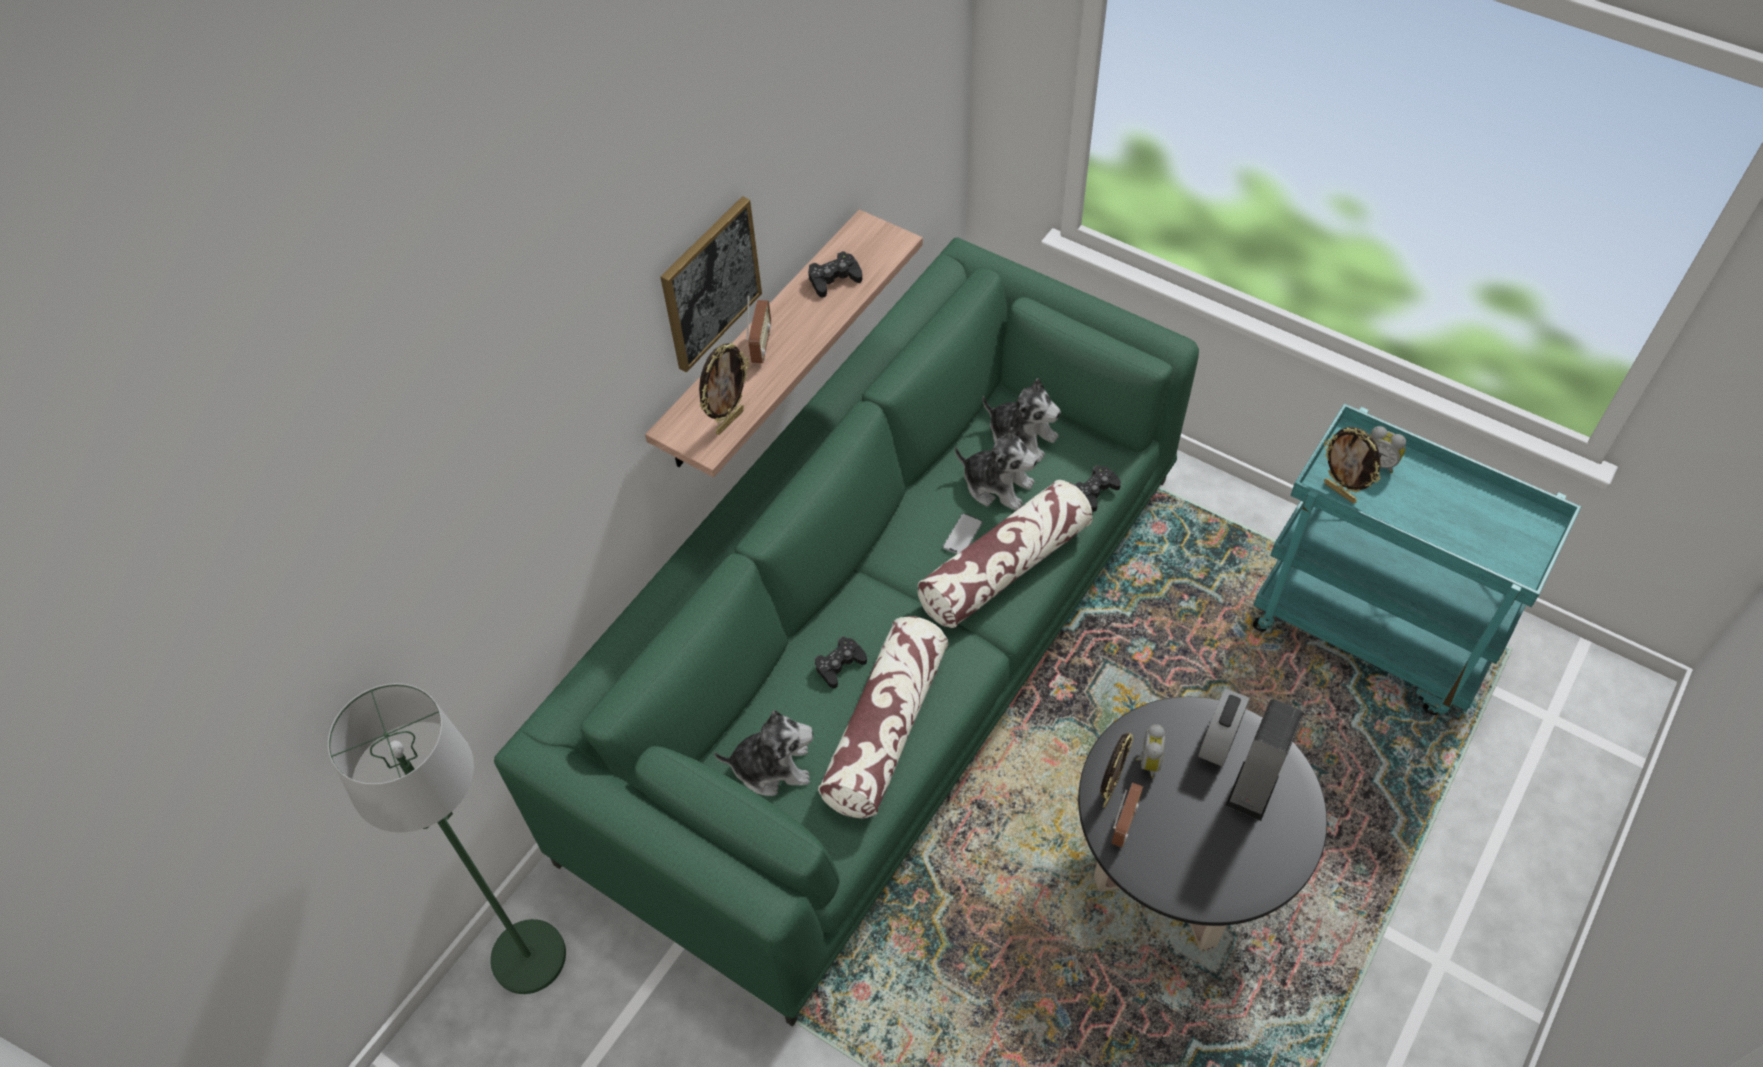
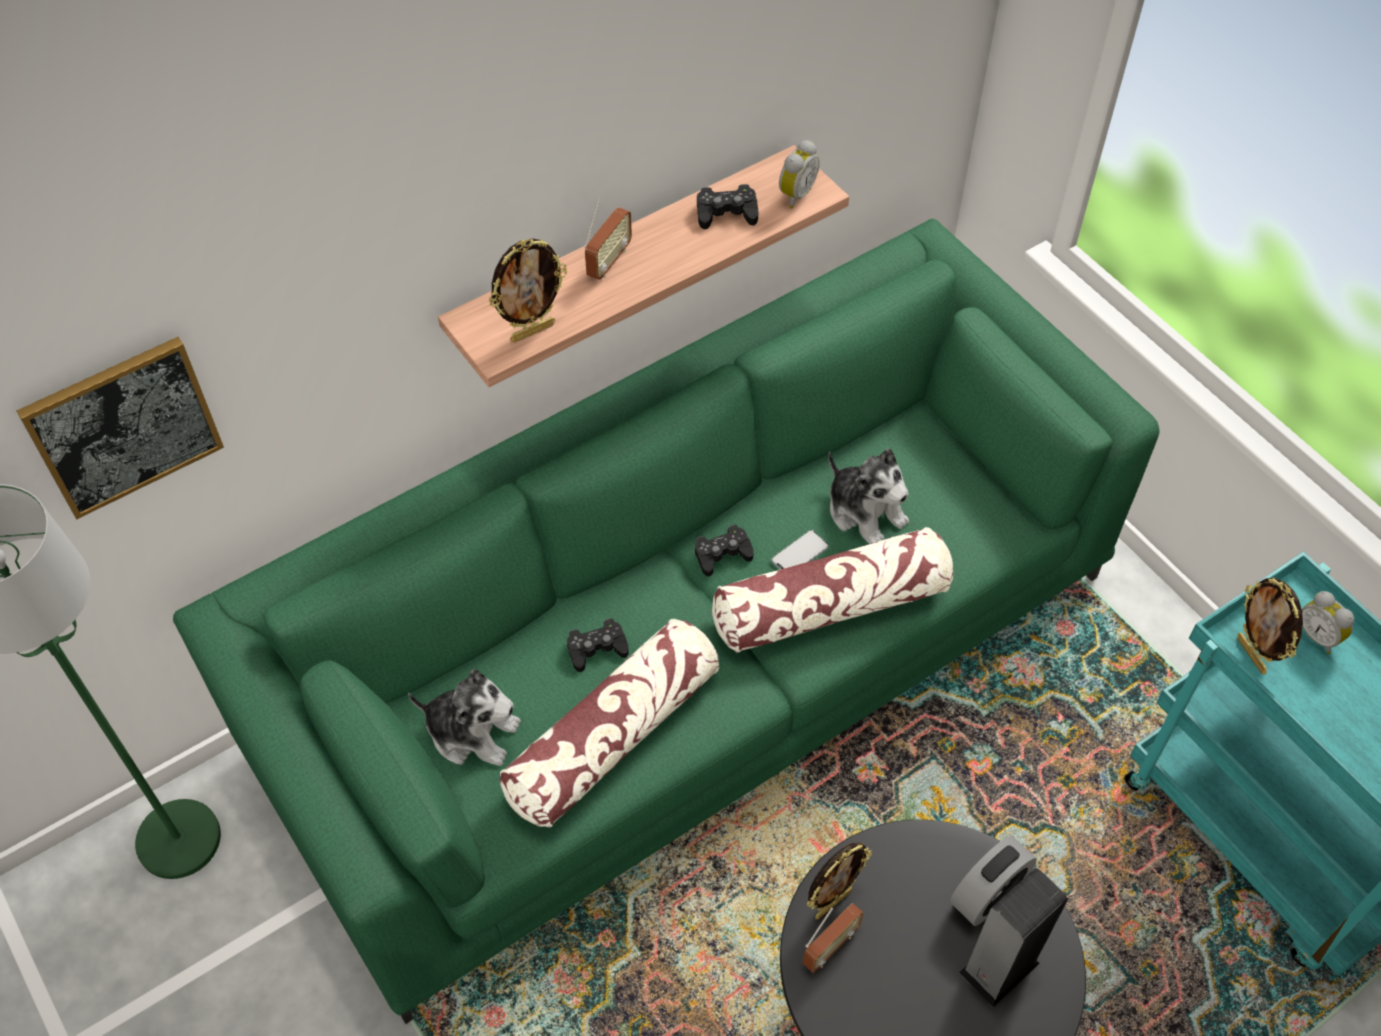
camera: 20 degrees right, 0 degrees up
picture [660,196,762,372] -> picture moved to [17,337,224,519]
plush toy [983,378,1061,462] -> none
black game controller [1075,465,1121,512] -> black game controller moved to [695,524,754,576]
alarm clock [1136,724,1165,778] -> alarm clock moved to [779,140,820,208]

